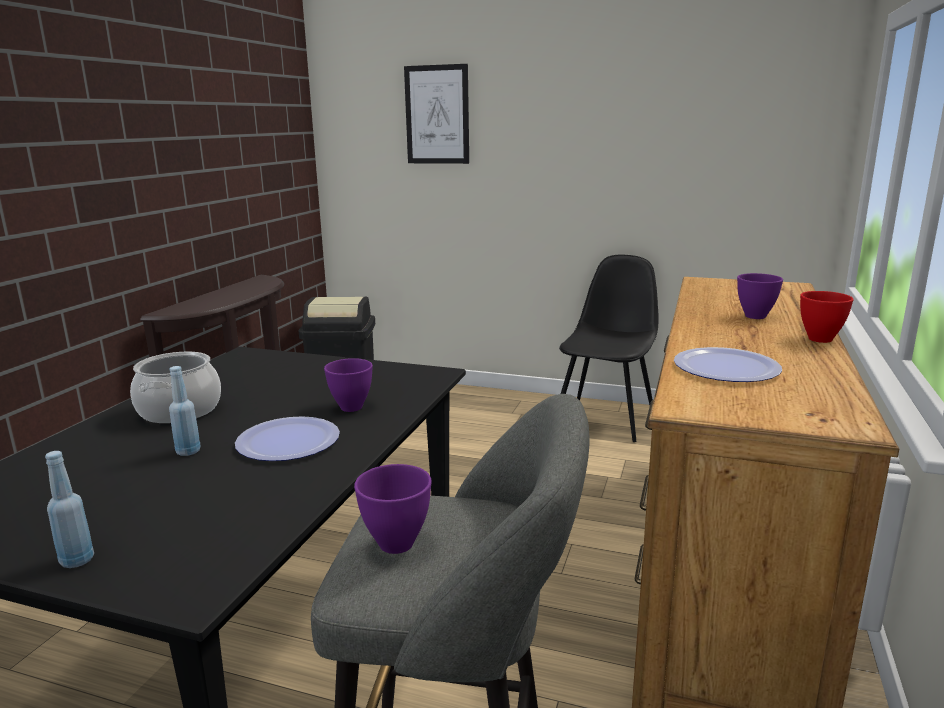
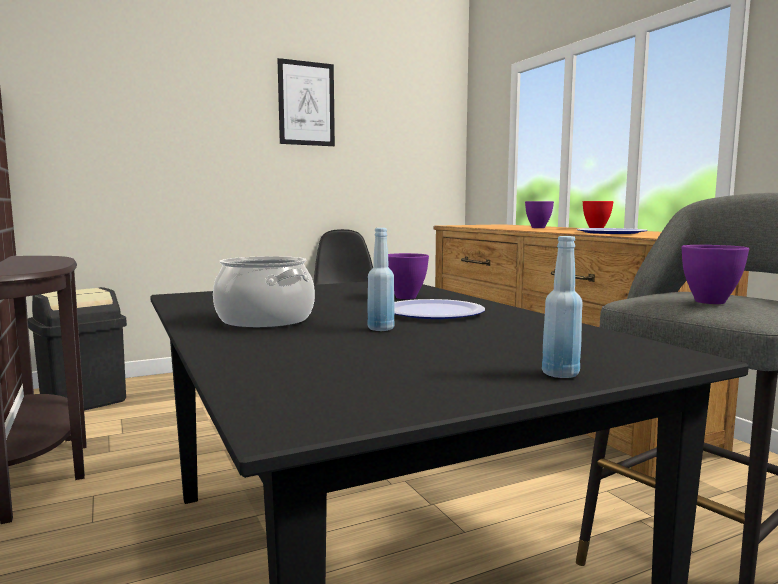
camera: 45 degrees left, 10 degrees down
picture [404,64,469,164] -> picture moved to [277,58,335,146]

